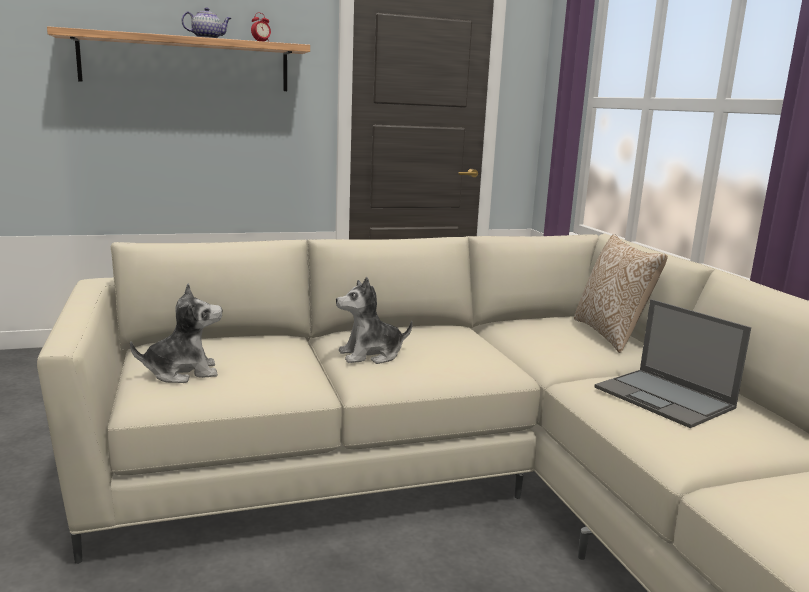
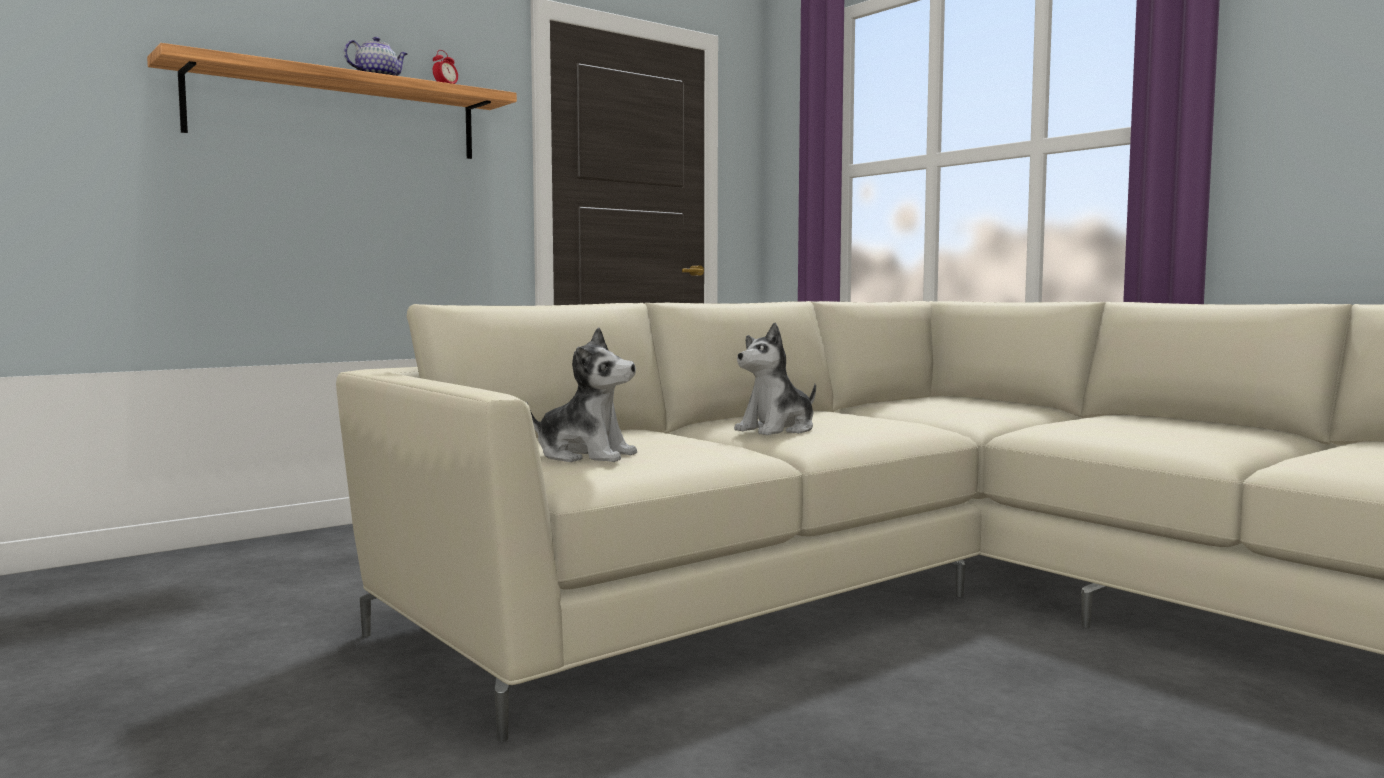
camera: 20 degrees left, 10 degrees down
plush toy [130,283,222,383] -> plush toy turned 60 degrees clockwise [526,327,637,462]
pillow [574,234,668,353] -> none
laptop [594,299,751,428] -> none

